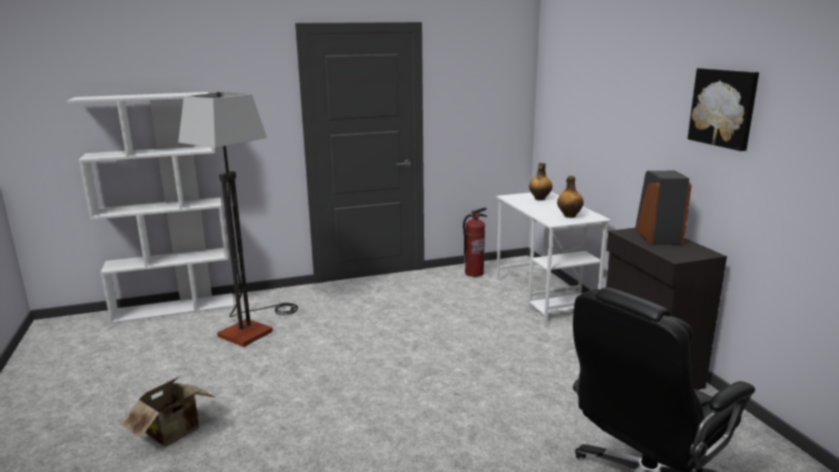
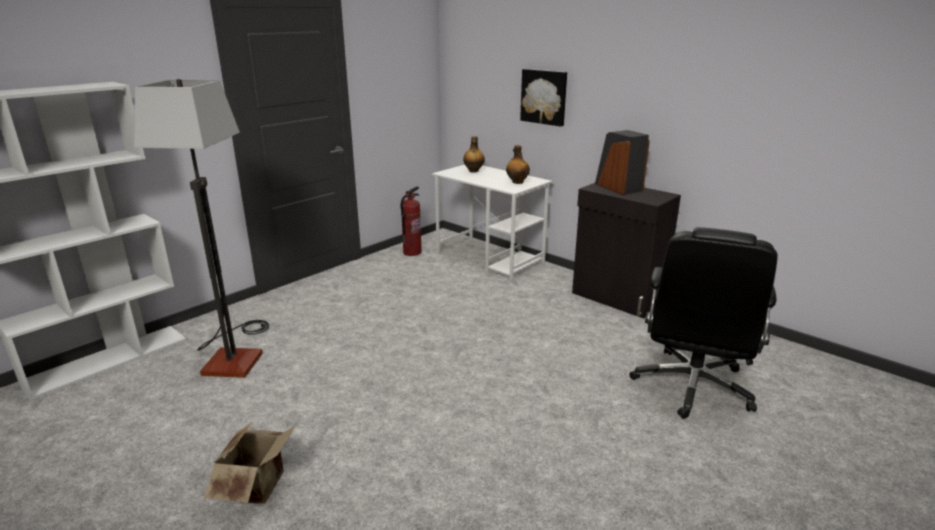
camera: 30 degrees left, 5 degrees up
picture [688,68,759,151] -> picture moved to [520,69,567,127]

